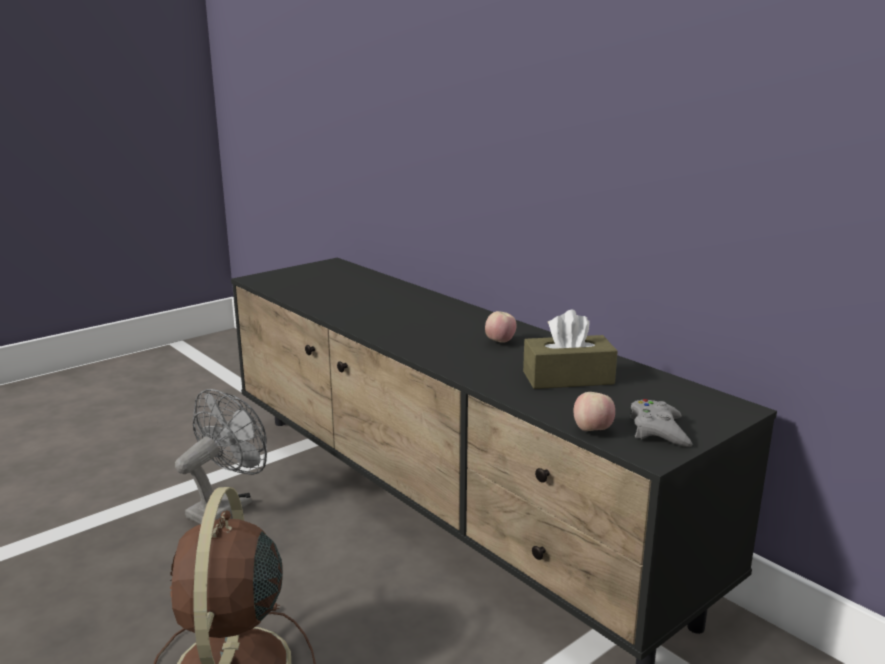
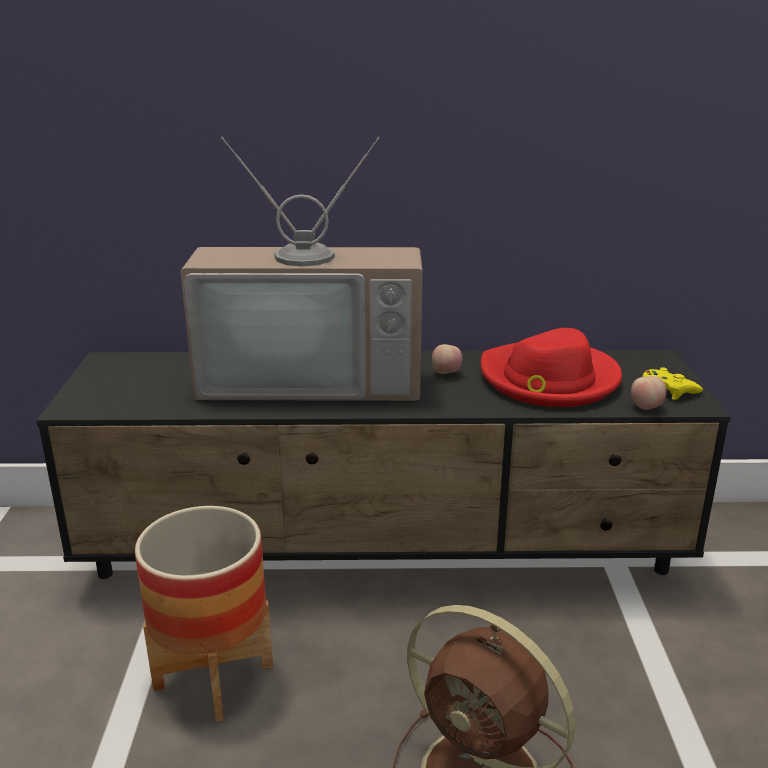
camera: 50 degrees left, 5 degrees up
grey fan [175,389,267,524] -> planter [135,506,273,722]
brown tissue box [523,310,618,389] -> red hat [480,328,622,407]
grey game controller [630,399,693,447] -> yellow game controller [642,367,703,400]
none -> television [180,136,423,401]

